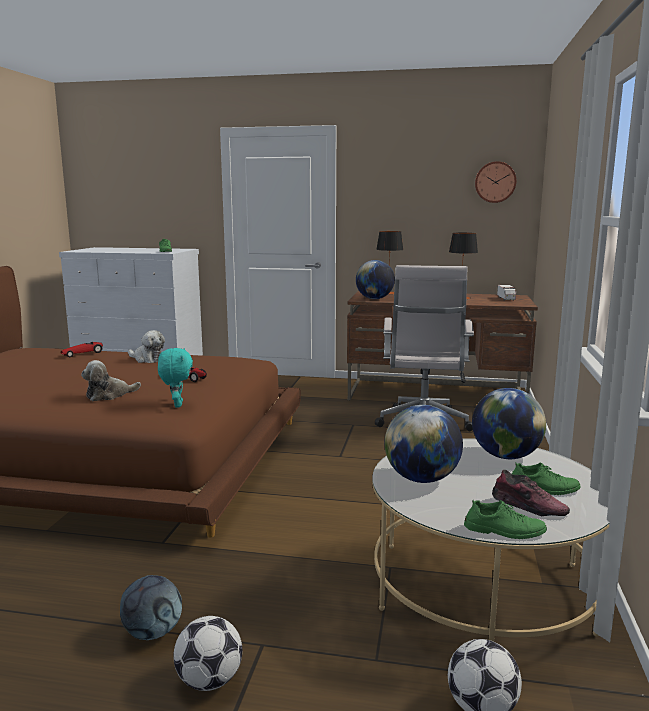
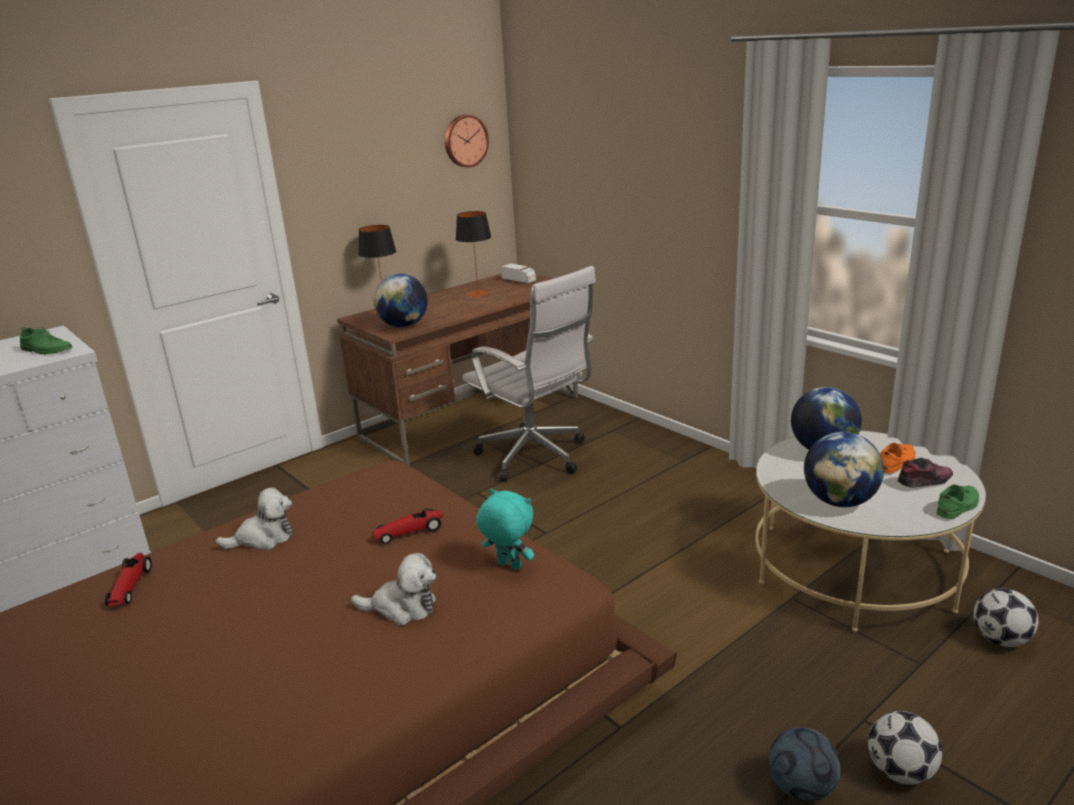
camera: 50 degrees left, 10 degrees up
plush toy [81,360,141,401] -> plush toy turned 90 degrees counterclockwise [351,553,436,625]
green shoe [512,463,580,495] -> orange shoe [881,443,916,473]

